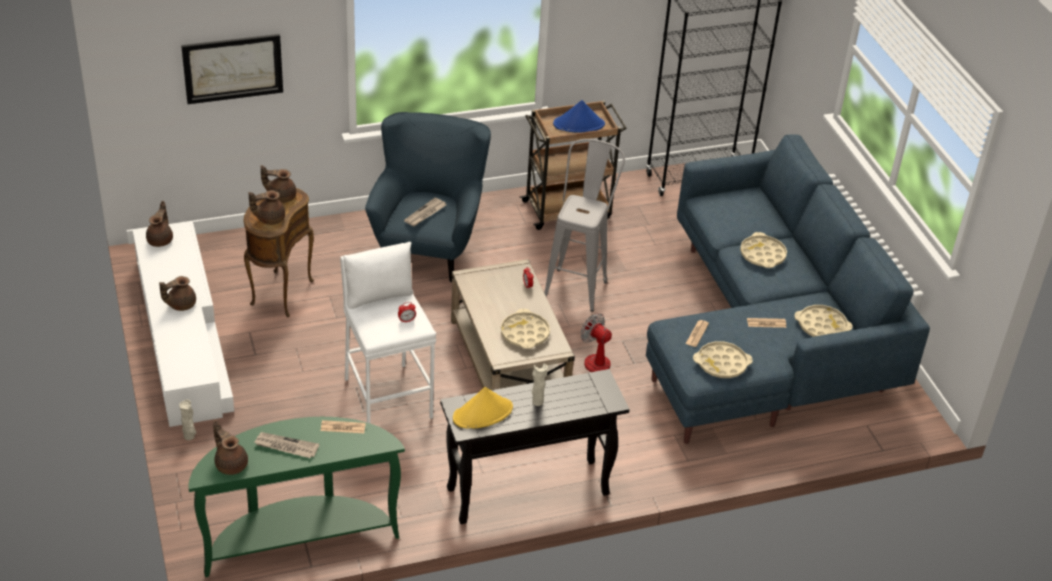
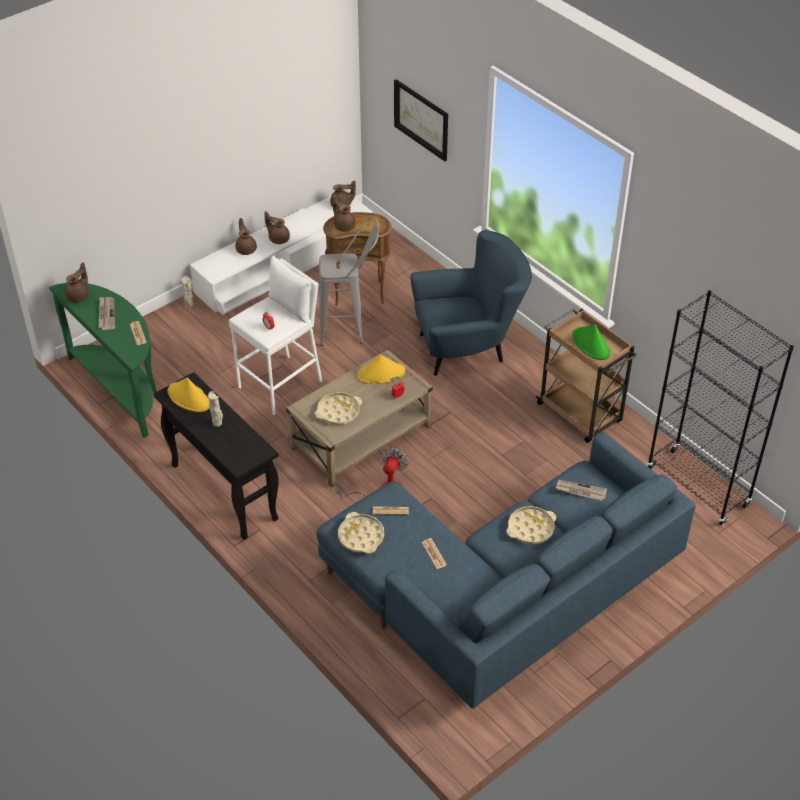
camera: 70 degrees right, 5 degrees up
brown teapot [260,165,296,203] -> brown teapot moved to [235,218,257,255]
newspaper [404,197,446,226] -> newspaper moved to [555,480,607,501]
grey stool [544,139,625,312] -> grey stool moved to [319,217,379,346]
blue hat [553,100,605,133] -> green hat [573,324,611,360]
beige tray [794,305,852,337] -> none
none -> yellow hat [357,355,406,384]

